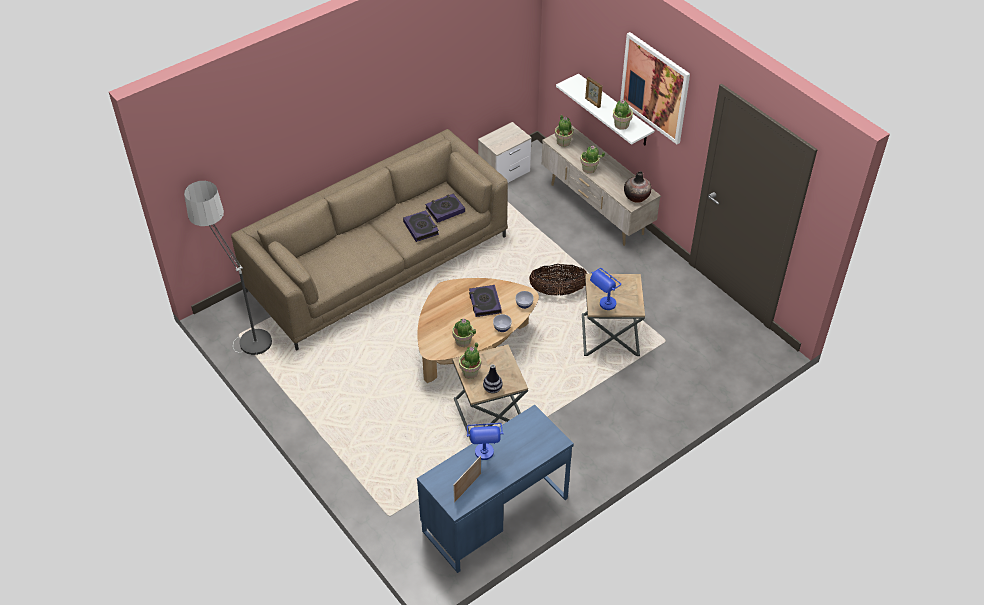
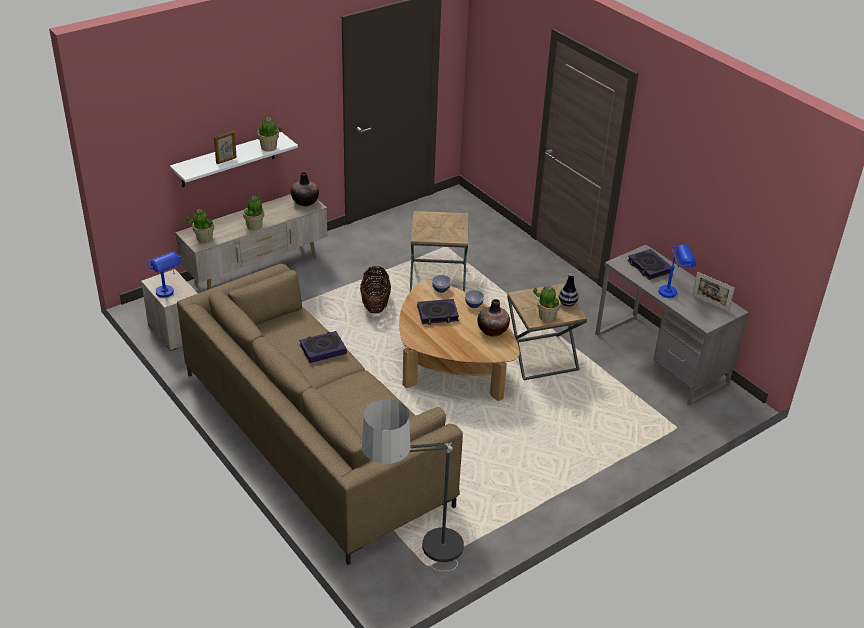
camera: 90 degrees left, 10 degrees down
blue desk [417,405,574,573] -> grey desk [595,245,749,406]
book [425,193,465,223] -> book moved to [627,249,671,280]
potted plant [452,318,476,347] -> vase [477,299,510,336]
blue table lamp [590,268,621,310] -> blue table lamp moved to [146,251,181,298]
picture [620,32,690,144] -> none

